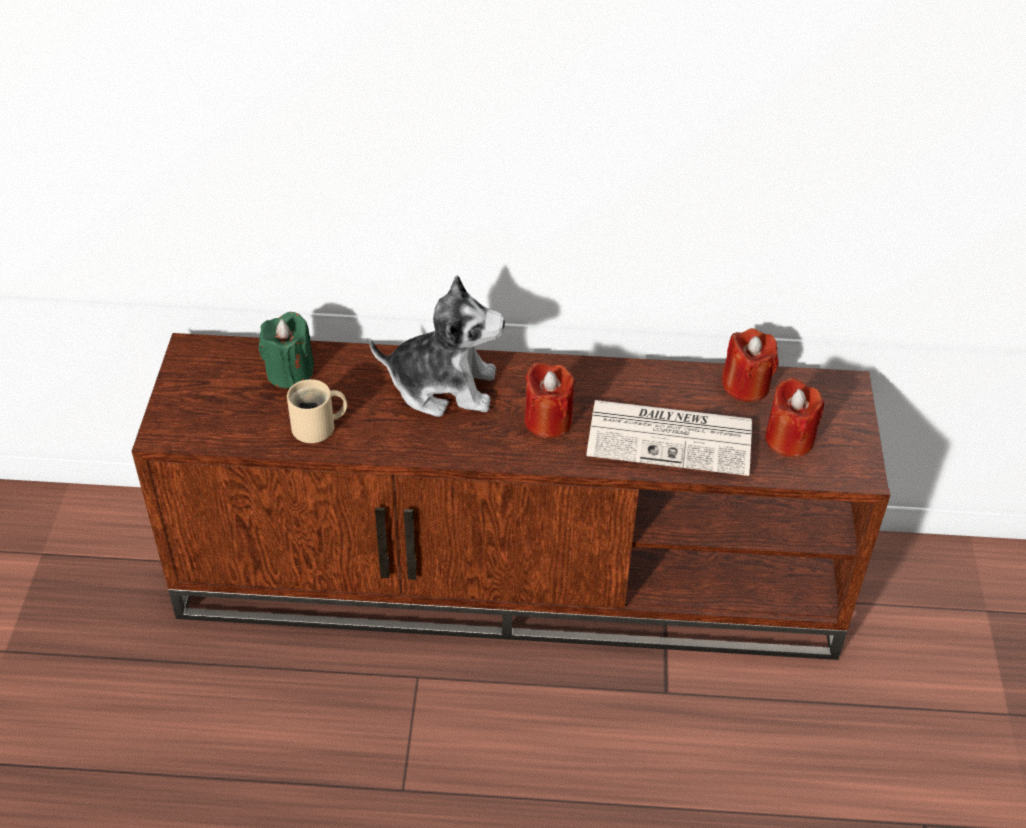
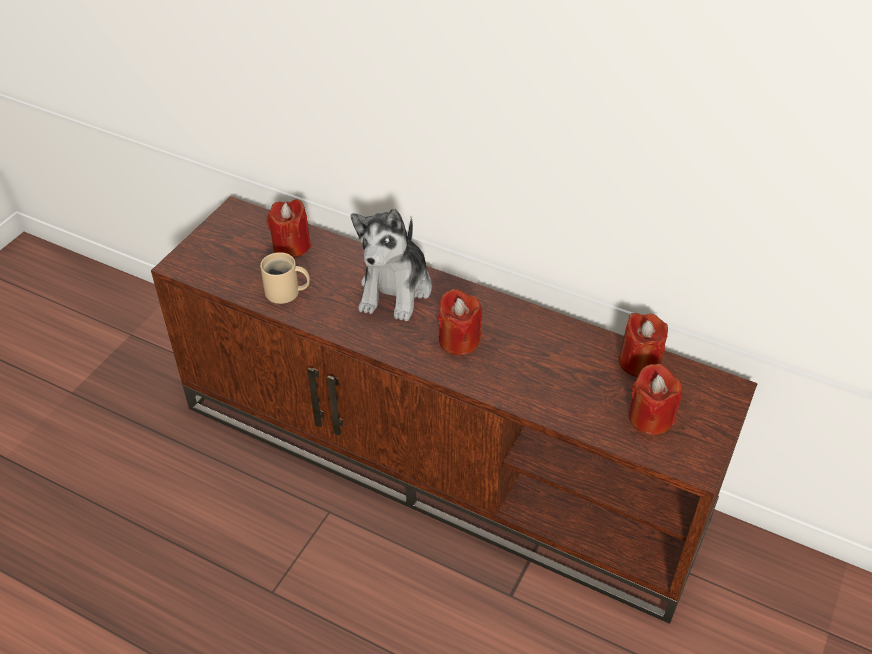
camera: 25 degrees right, 0 degrees up
green candle [259,312,314,388] -> red candle [267,199,311,258]
plush toy [369,276,505,417] -> plush toy turned 75 degrees clockwise [351,208,432,321]
newspaper [586,400,752,476] -> none

